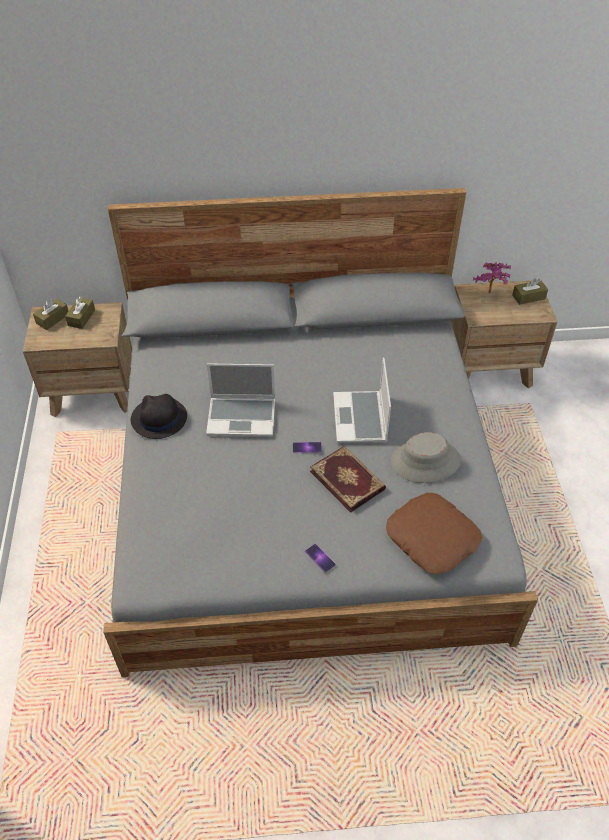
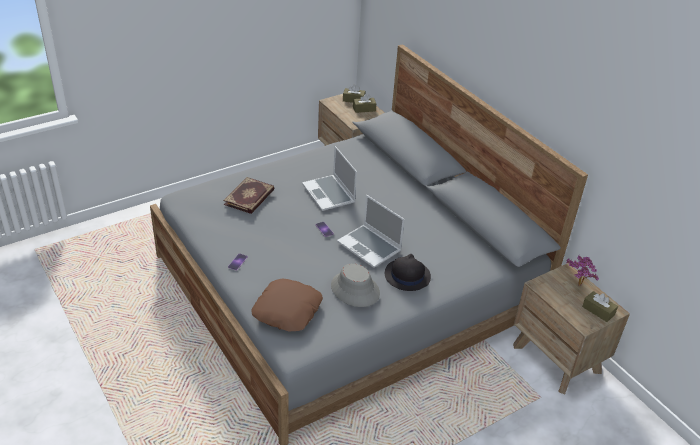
camera: 60 degrees right, 10 degrees down
black hat [131,394,187,439] -> black hat moved to [385,254,431,291]
book [310,446,386,513] -> book moved to [224,177,275,214]
laptop [333,357,391,443] -> laptop turned 105 degrees counterclockwise [337,195,405,268]

